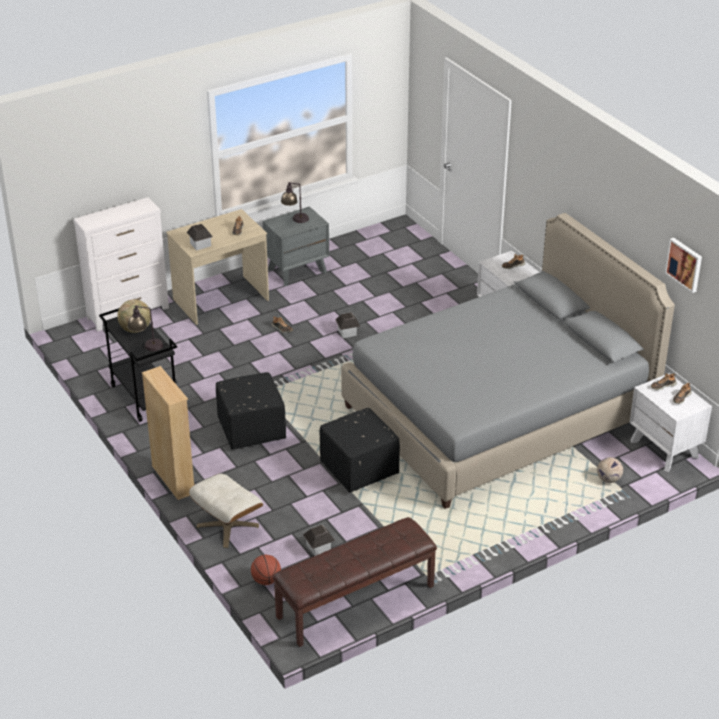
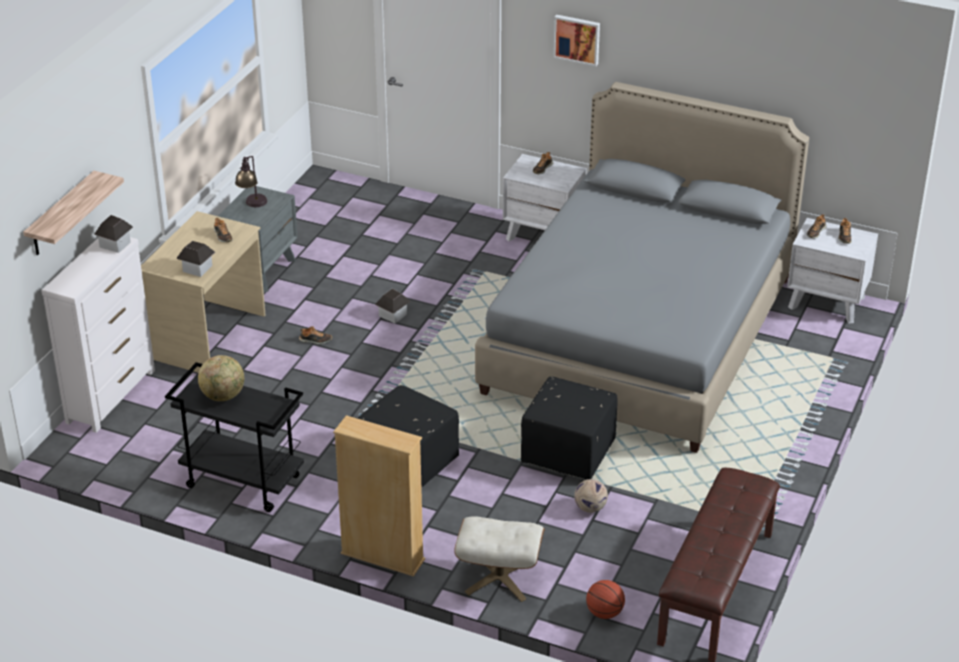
camera: 35 degrees left, 0 degrees up
table lamp [128,305,163,351] -> none
toy house [303,525,335,556] -> toy house moved to [94,215,133,253]
football [597,457,623,483] -> football moved to [574,479,608,513]
picture [665,237,702,293] -> picture moved to [553,15,600,66]
none -> shelf [23,171,124,255]

